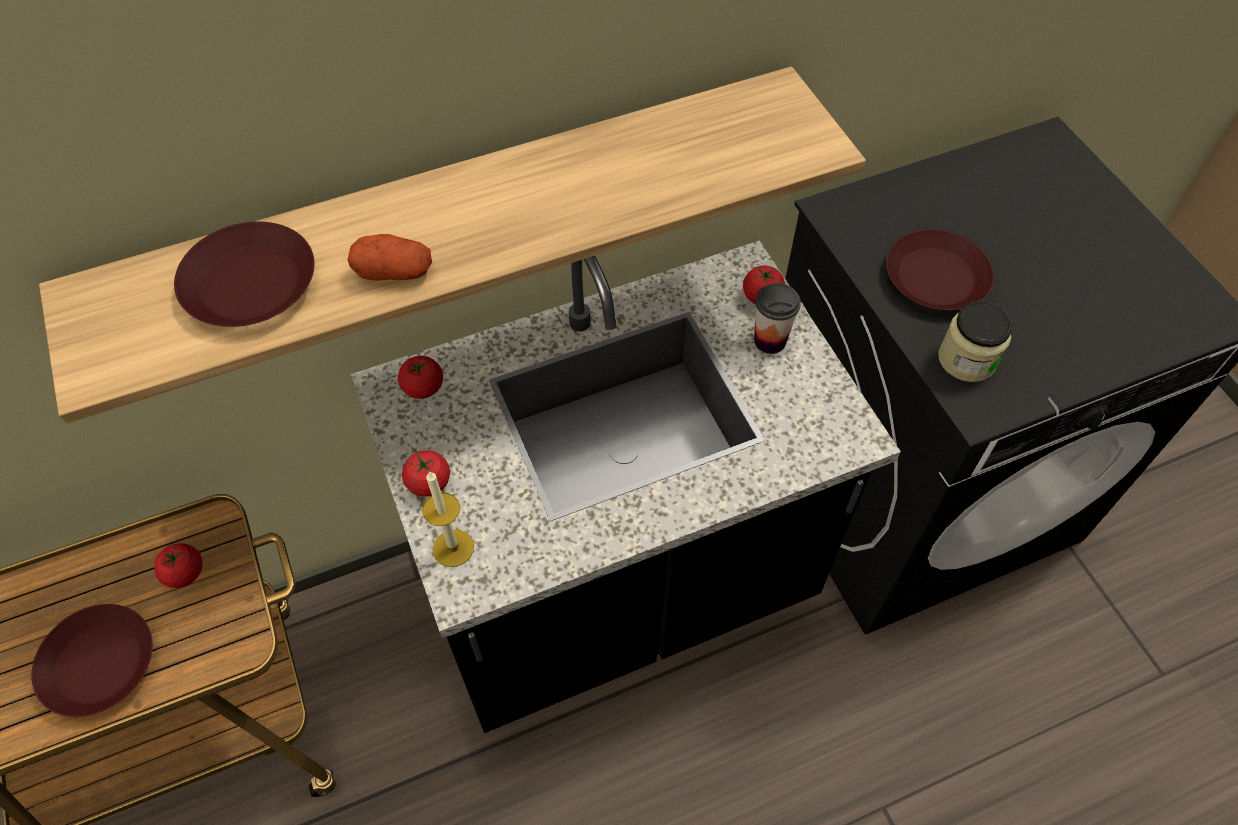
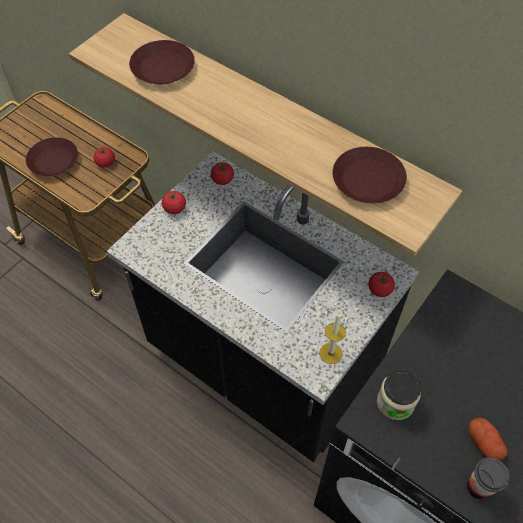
camera: 60 degrees right, 0 degrees up
potato [347,234,432,281] -> potato moved to [468,418,507,461]
candle [422,471,474,567] -> candle moved to [319,311,346,364]
cup [754,283,801,354] -> cup moved to [467,457,510,500]
brown plate [886,229,994,310] -> brown plate moved to [333,147,407,203]

